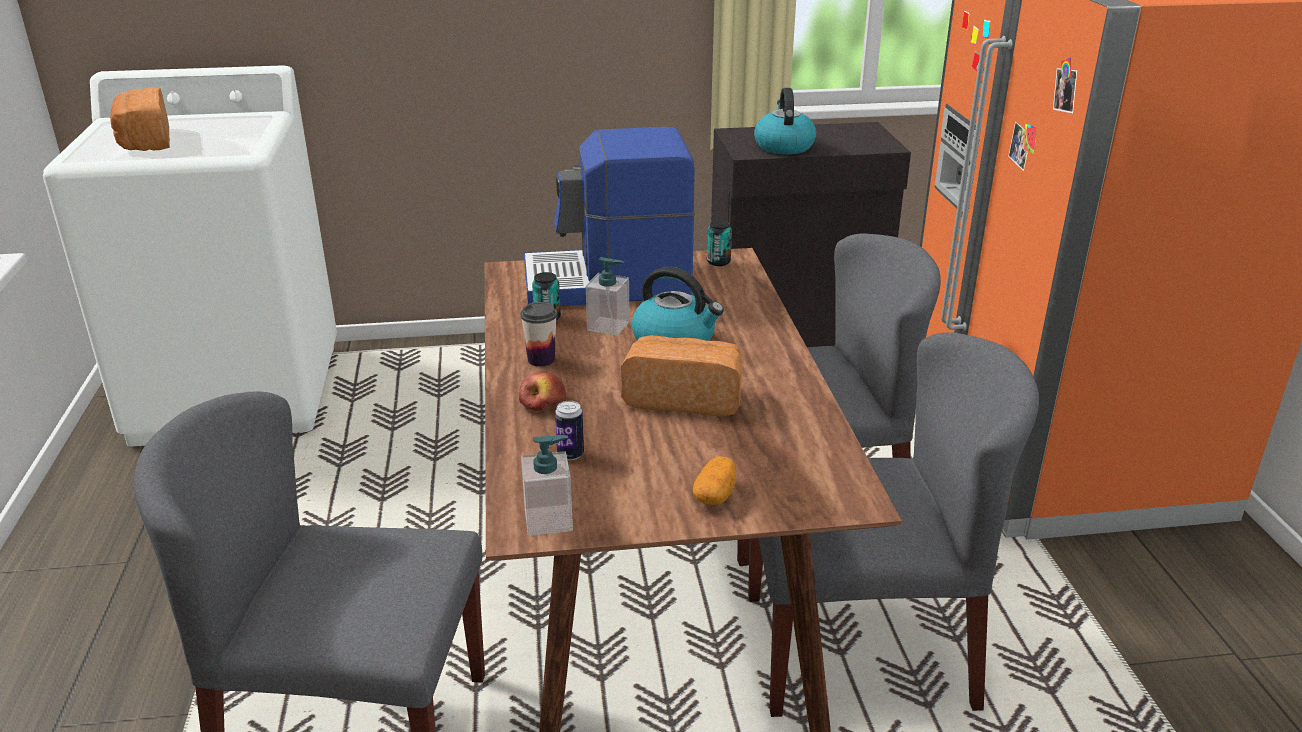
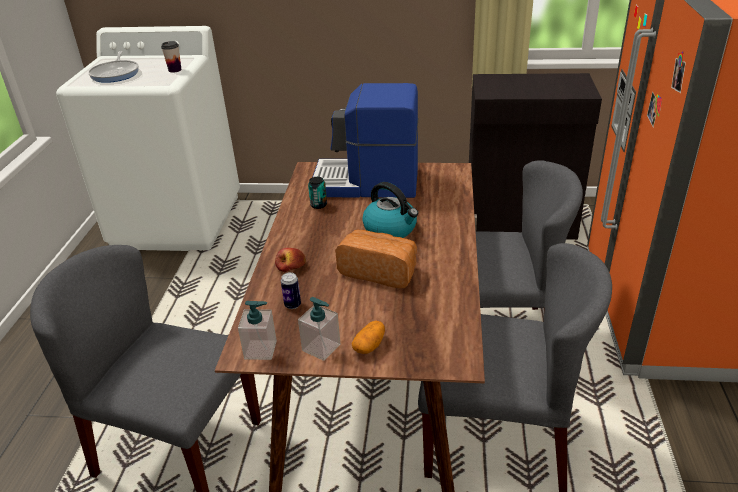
camera: 15 degrees right, 5 degrees up
bread [110,87,170,151] -> frying pan [88,51,139,83]
cup [520,302,557,367] -> cup moved to [161,41,182,72]
soap dispenser [586,257,630,336] -> soap dispenser moved to [298,297,340,361]
can [707,220,732,266] -> none
kettle [754,88,816,155] -> none

